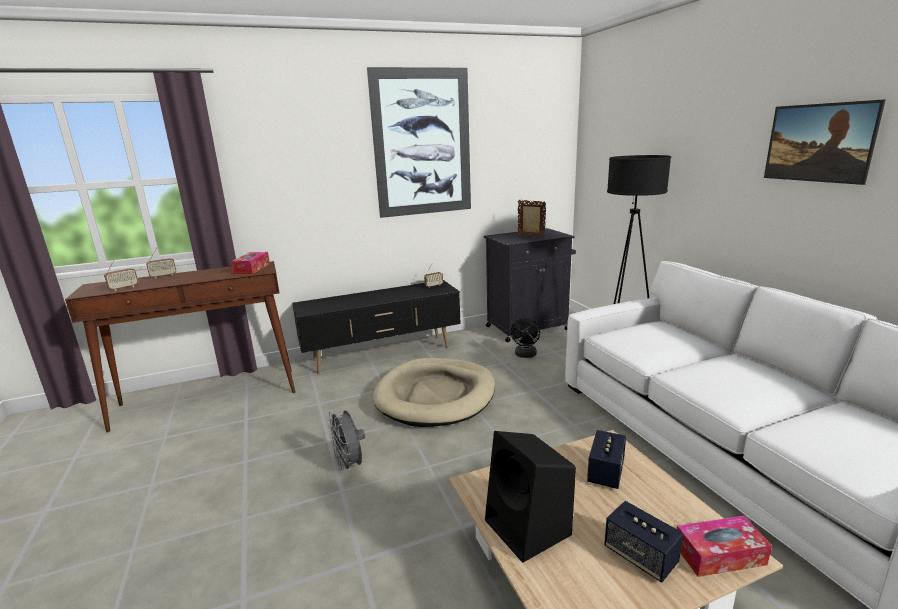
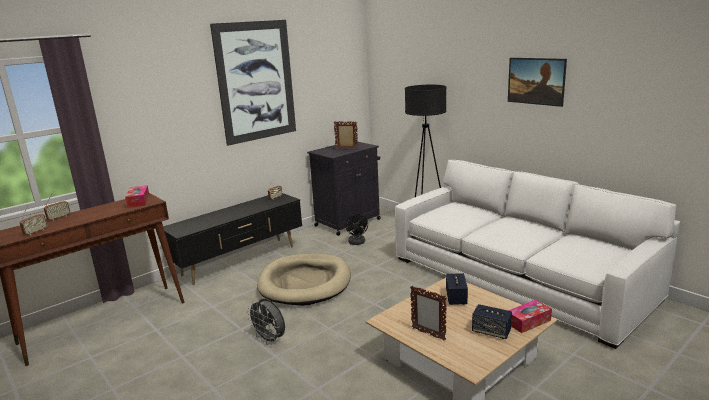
camera: 20 degrees left, 0 degrees up
black speaker [485,431,576,563] -> picture frame [410,285,447,341]

